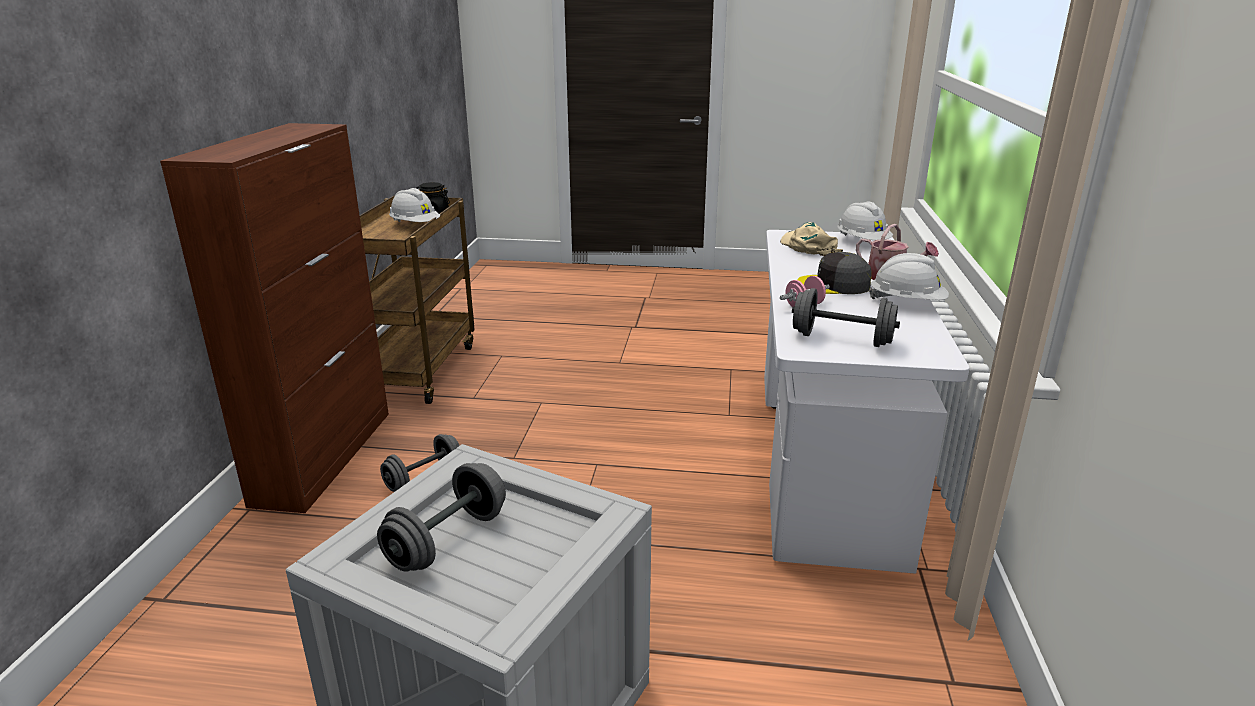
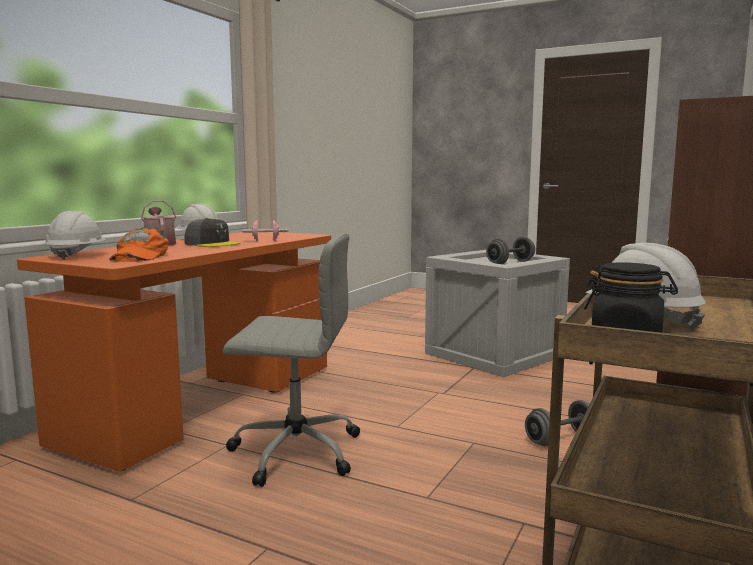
camera: 160 degrees left, 15 degrees down
white desk [764,230,970,574] -> orange desk [17,232,331,471]
beige cap [780,222,843,256] -> orange cap [109,227,169,262]
grey dumbbell [792,288,900,347] -> none
none -> grey office chair [223,234,360,487]

